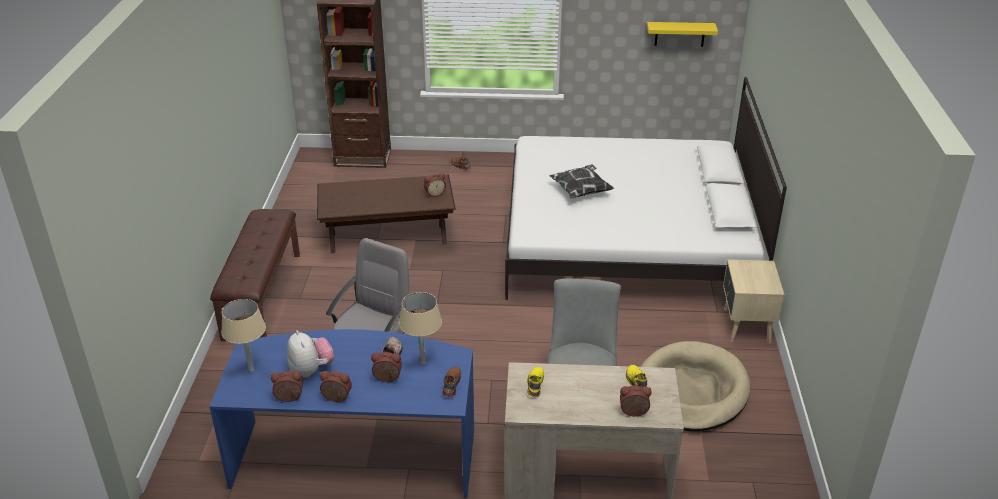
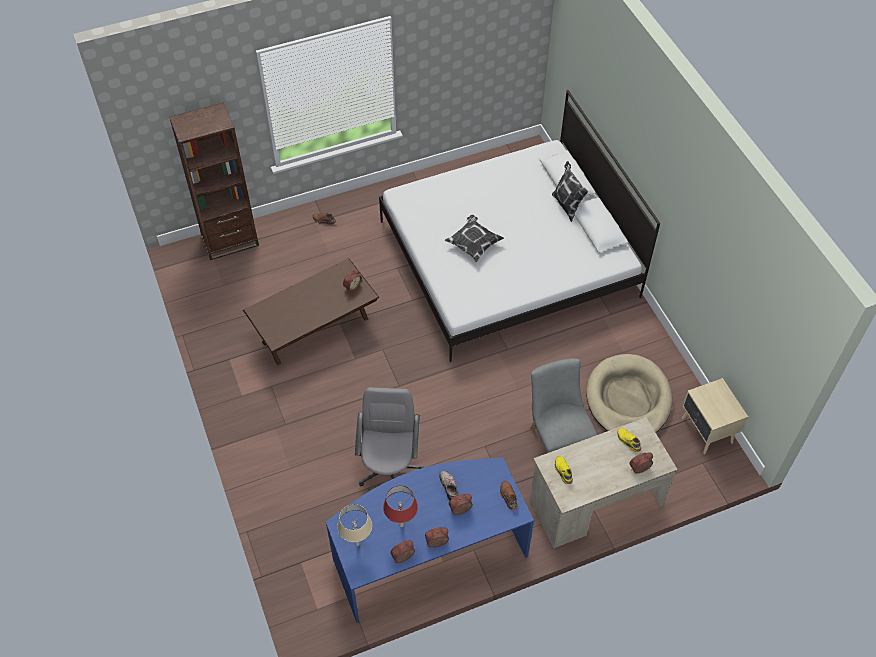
camera: 25 degrees left, 20 degrees up
brown bench [210,209,300,341] -> none
plush toy [287,330,334,378] -> red table lamp [383,485,418,528]
beige table lamp [399,292,442,365] -> none
yellow shelf [647,22,718,47] -> none
beige nightstand [723,259,784,344] -> beige nightstand moved to [682,378,748,454]
none -> pillow [552,161,588,222]

